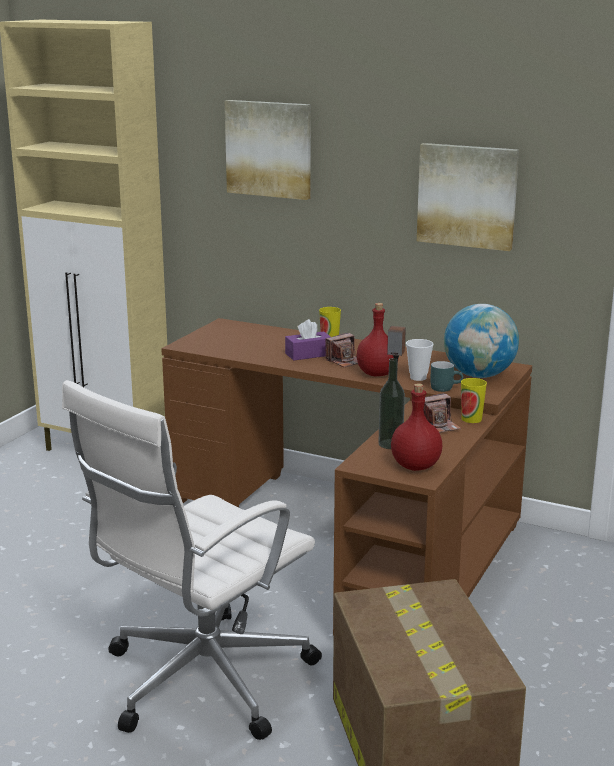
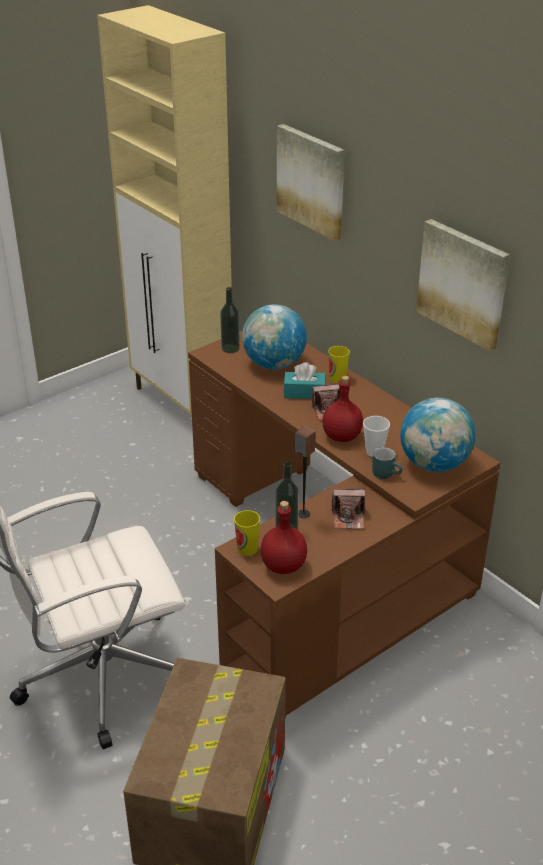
camera: 25 degrees right, 15 degrees up
purple tissue box [285,319,331,361] -> turquoise tissue box [284,362,326,399]
cup [461,378,487,423] -> cup moved to [234,510,260,556]
none -> bottle [220,287,240,353]
none -> globe [242,304,307,369]

